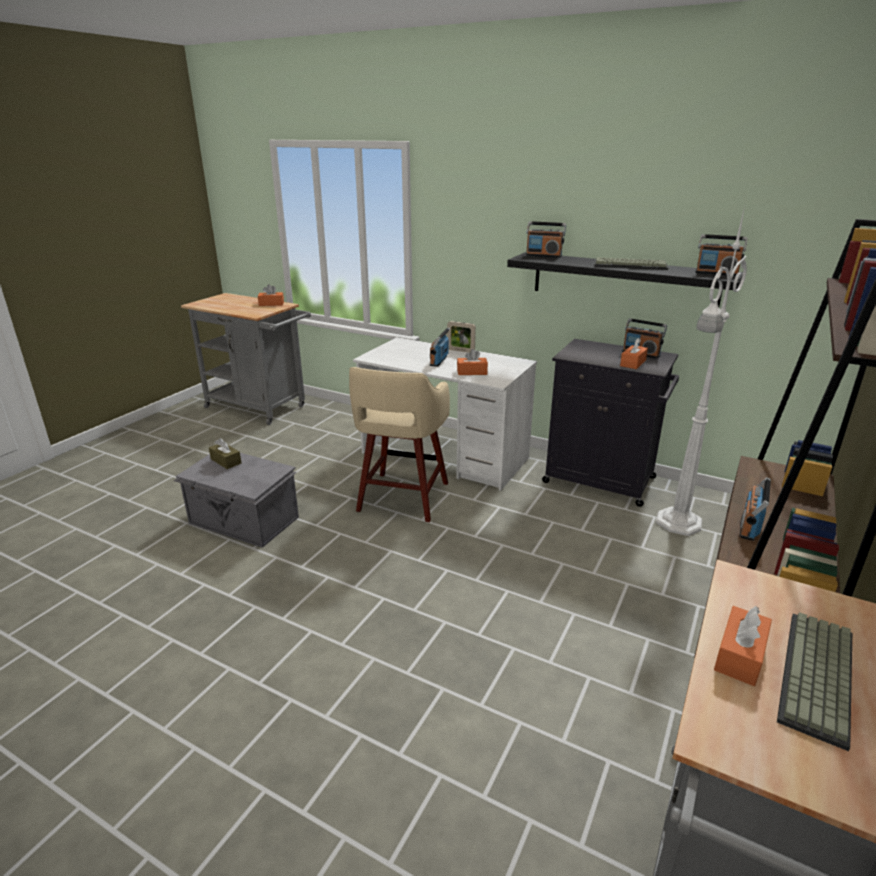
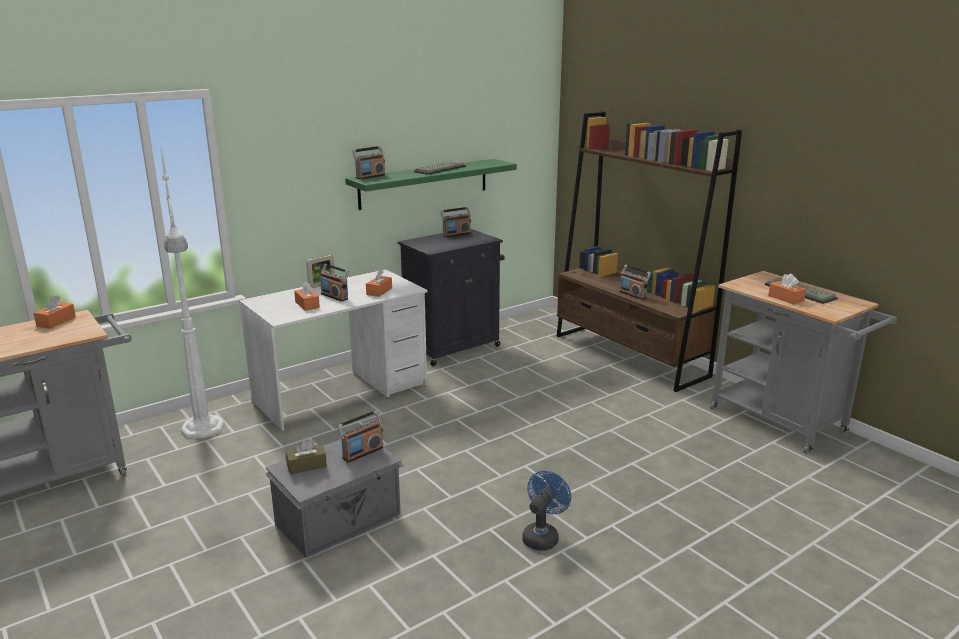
camera: 65 degrees left, 5 degrees down
beige stool [349,367,450,522] -> none
black shelf [507,252,743,307] -> green shelf [345,159,517,210]
orange tissue box [620,338,648,369] -> orange tissue box moved to [294,282,320,311]
white floor lamp [656,207,747,536] -> white floor lamp moved to [161,148,225,439]
radio [695,234,748,276] -> radio moved to [337,411,383,463]
none -> blue fan [522,471,571,551]

